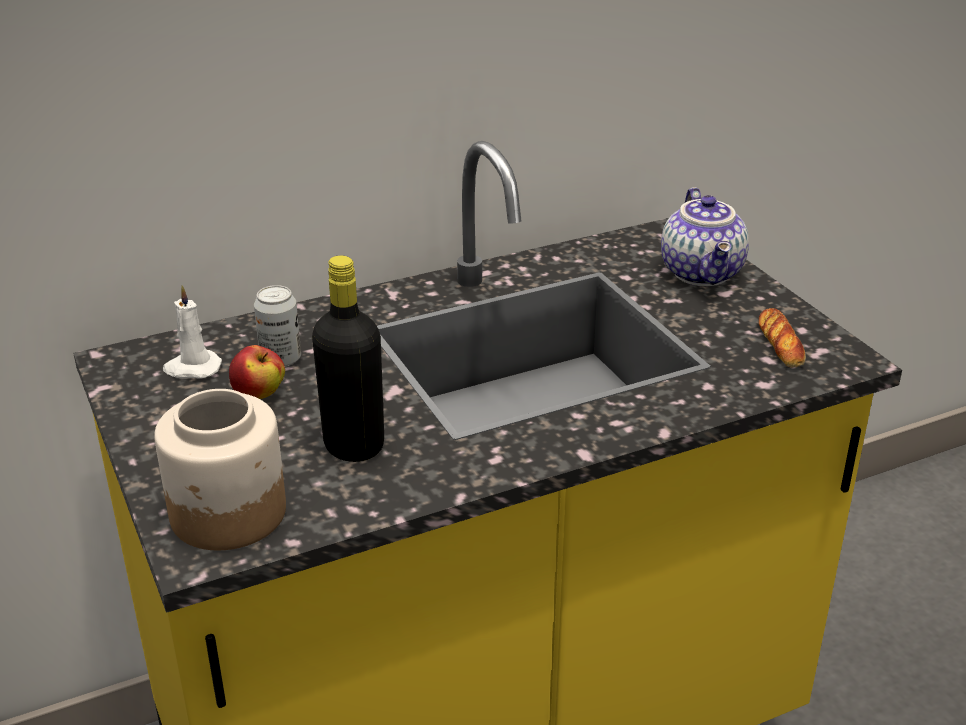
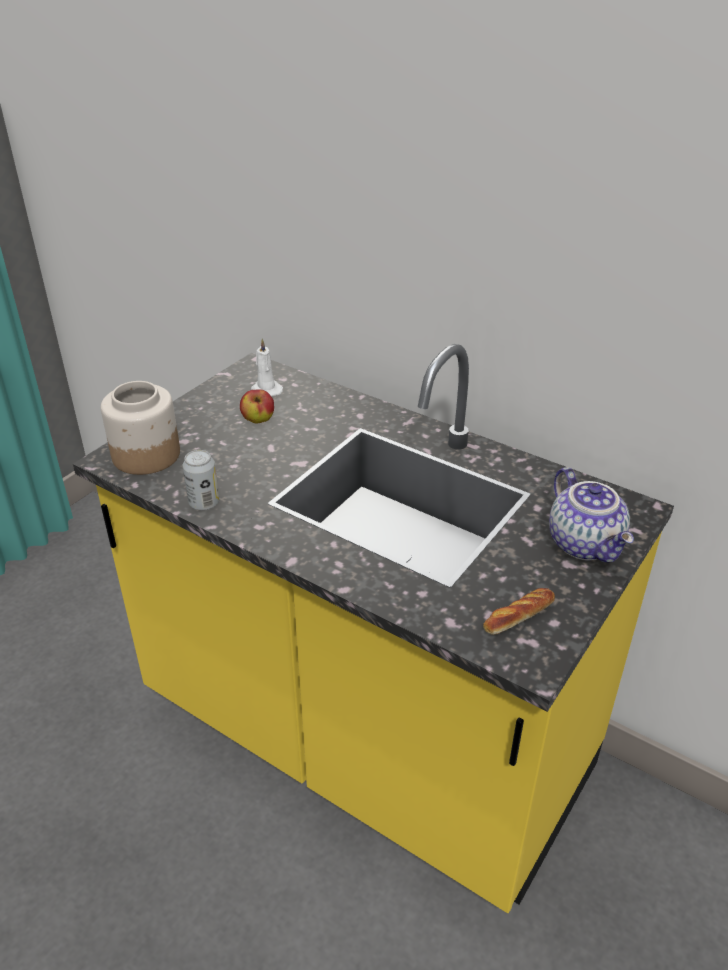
camera: 60 degrees right, 5 degrees up
can [254,285,301,367] -> can moved to [183,450,219,511]
black bottle [312,255,384,462] -> none
teapot [661,187,749,286] -> teapot turned 75 degrees counterclockwise [549,467,634,563]

